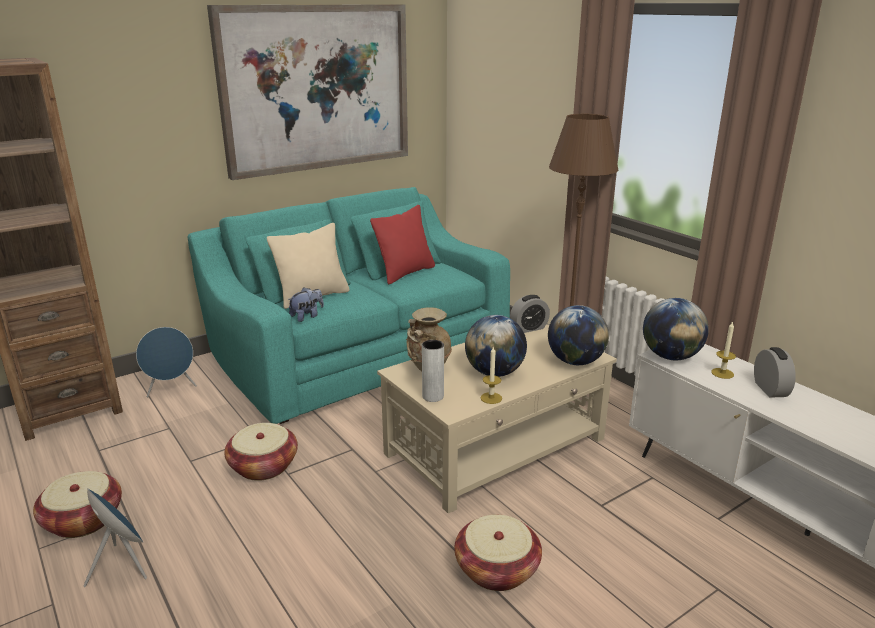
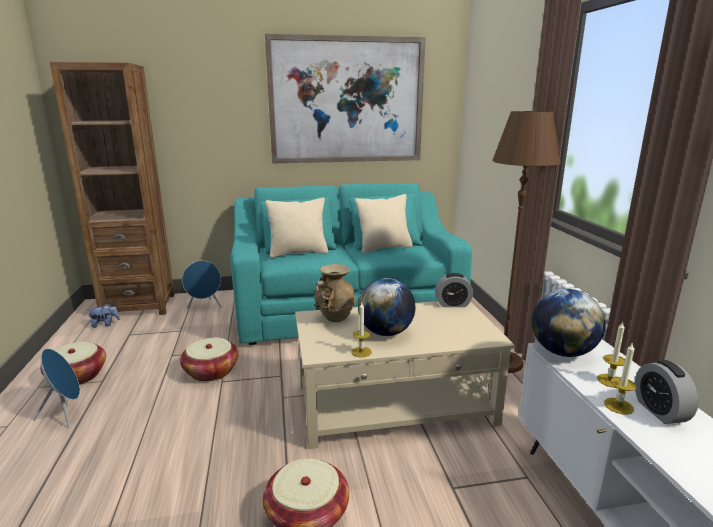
camera: 25 degrees right, 5 degrees down
plush toy [288,287,324,322] -> plush toy moved to [87,304,120,328]
red pillow [370,205,435,284] -> beige pillow [355,194,413,253]
grey vase [422,340,444,402] -> none
globe [548,305,609,365] -> none
alarm clock [754,347,796,398] -> alarm clock turned 150 degrees clockwise [635,360,699,424]
none -> candle [604,342,637,415]

